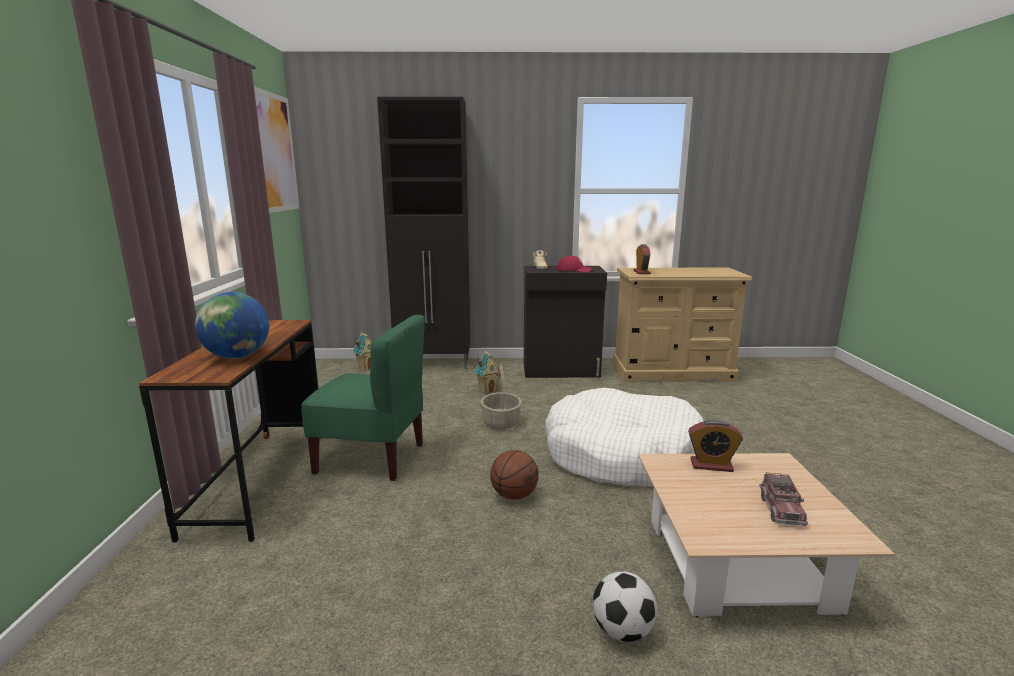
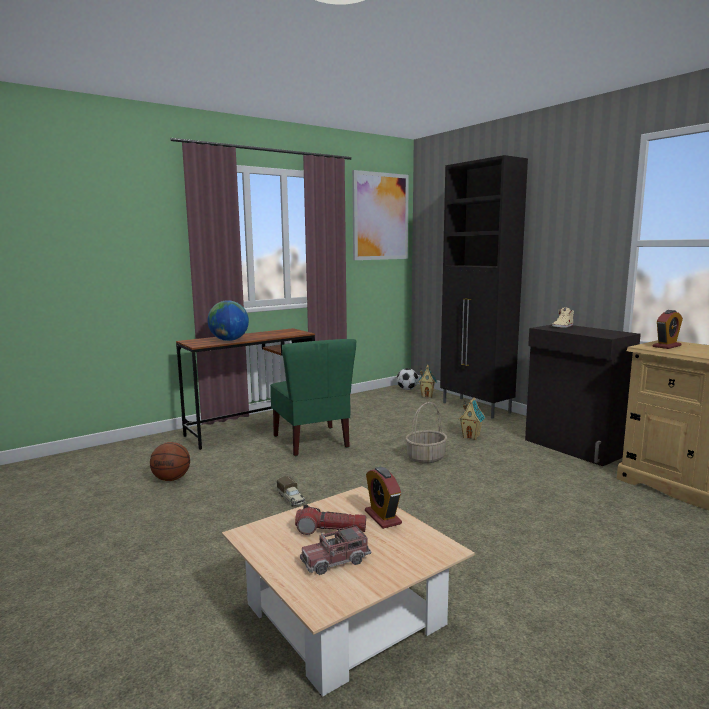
camera: 55 degrees right, 5 degrees down
basketball [490,450,539,500] -> basketball moved to [150,442,190,481]
white dog bed [545,388,704,487] -> none
red cap [557,256,593,272] -> none
football [593,571,657,642] -> football moved to [397,368,418,390]
none -> toy truck [277,476,306,507]
none -> flashlight [295,505,366,535]

